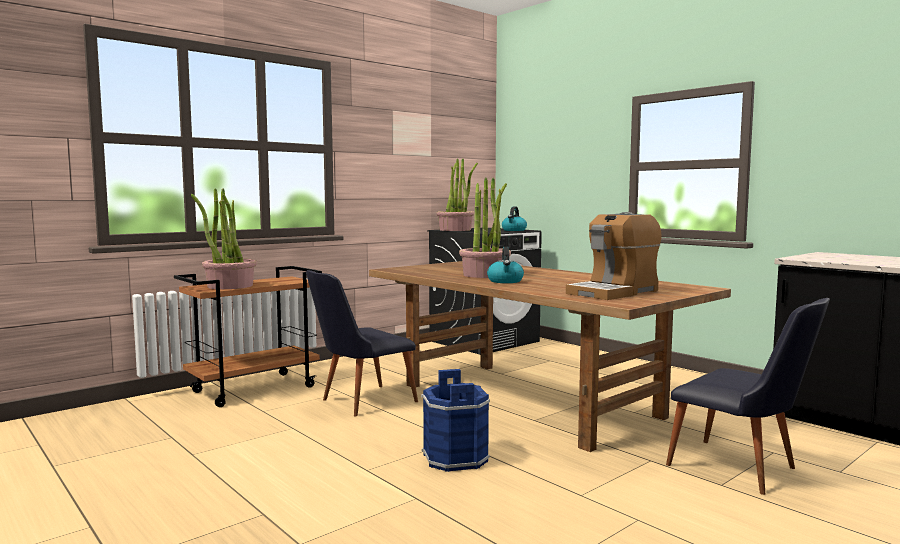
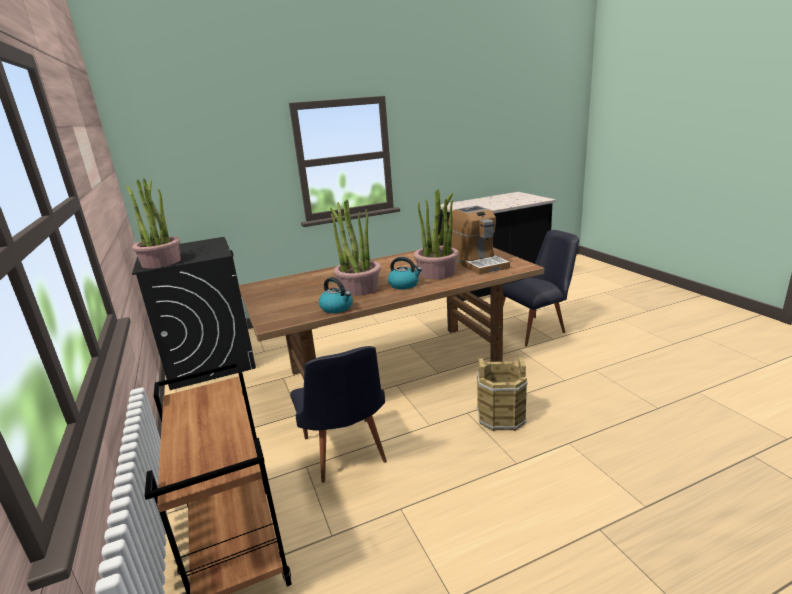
camera: 70 degrees left, 15 degrees up
potted plant [191,188,257,289] -> potted plant moved to [413,189,459,279]
blue bucket [421,369,490,472] -> brown bucket [476,358,528,431]
kettle [502,206,527,231] -> kettle moved to [319,277,353,313]

